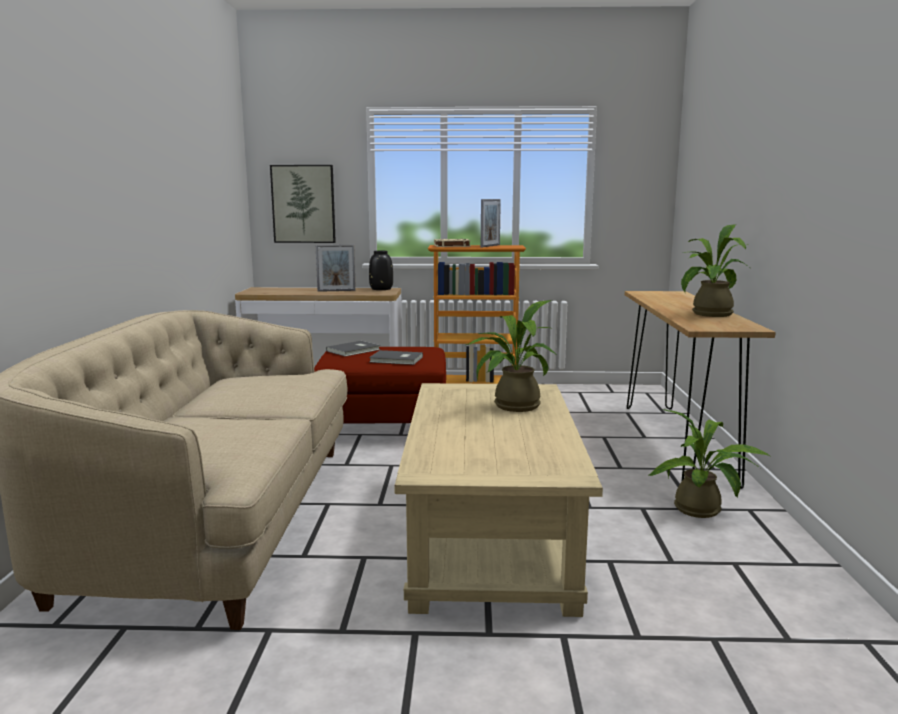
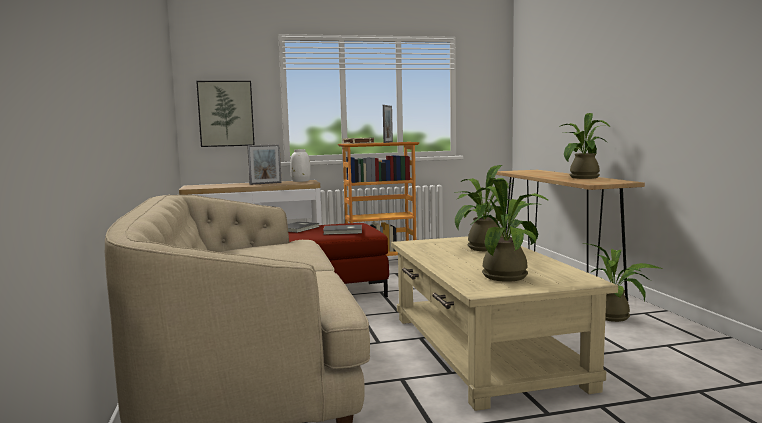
camera: 15 degrees left, 5 degrees down
black vase [369,251,393,290] -> white vase [290,149,311,182]
none -> potted plant [470,179,549,282]

